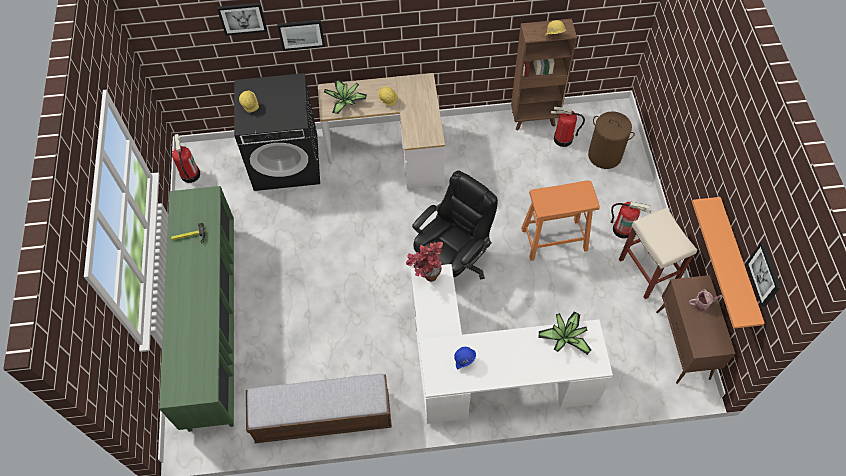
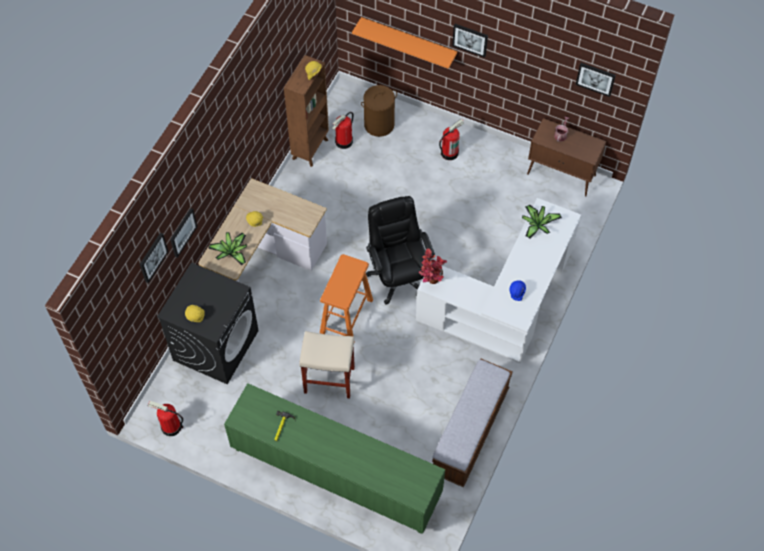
camera: 60 degrees left, 0 degrees up
orange stool [521,180,600,261] -> orange stool moved to [320,254,373,336]
beige stool [619,208,697,299] -> beige stool moved to [299,331,355,399]
orange shelf [692,197,765,329] -> orange shelf moved to [352,17,457,69]
none -> picture [452,24,488,58]

